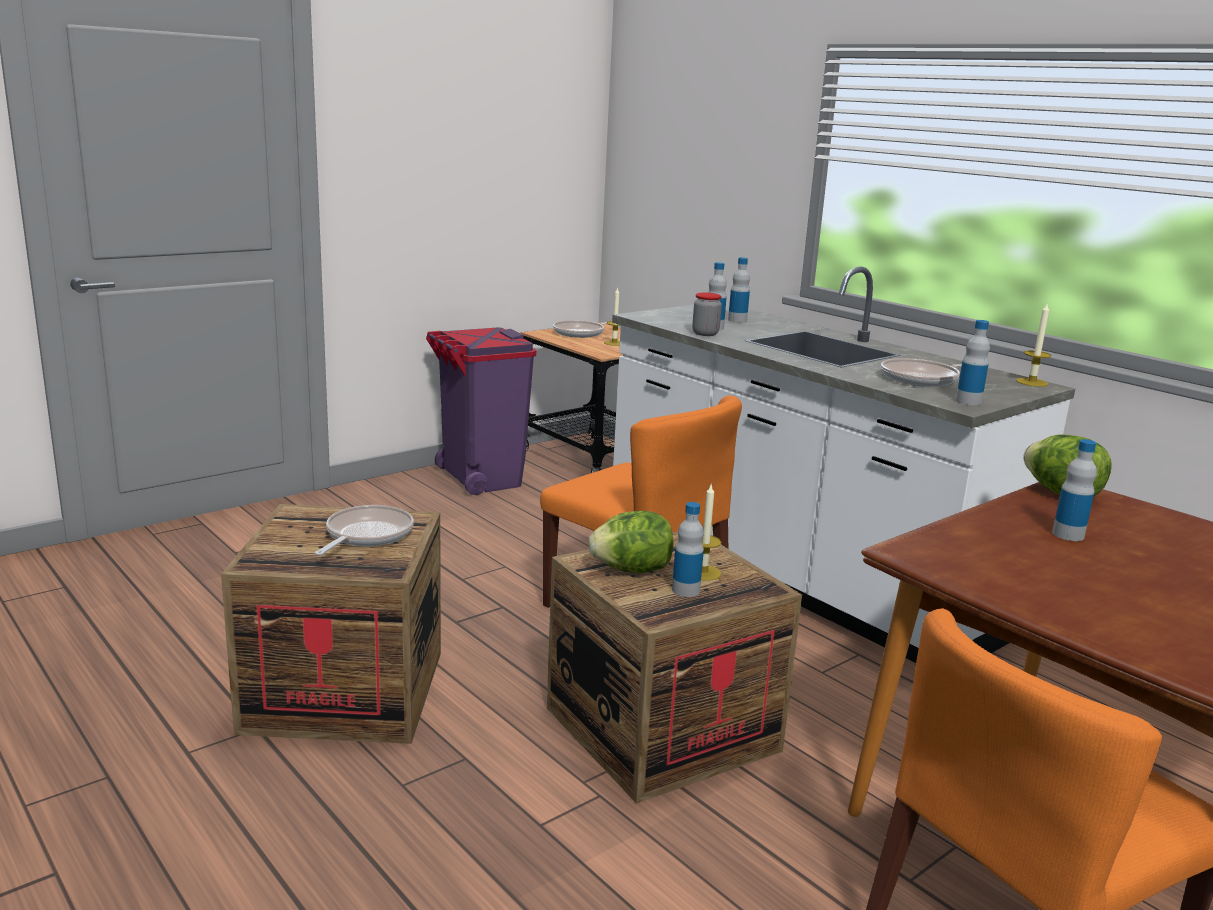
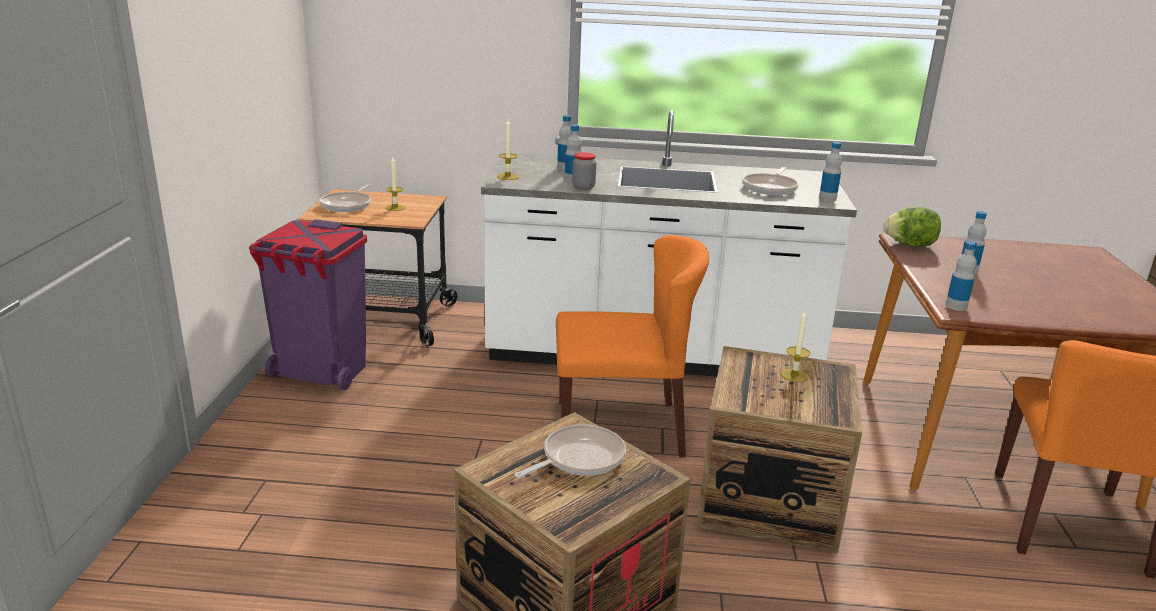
camera: 45 degrees left, 5 degrees up
frying pan [315,505,414,556] -> frying pan turned 75 degrees clockwise [515,424,626,478]
lettuce [589,511,673,573] -> none
bottle [672,502,704,597] -> bottle moved to [945,241,977,311]
candle [1016,304,1051,387] -> candle moved to [497,119,519,180]

